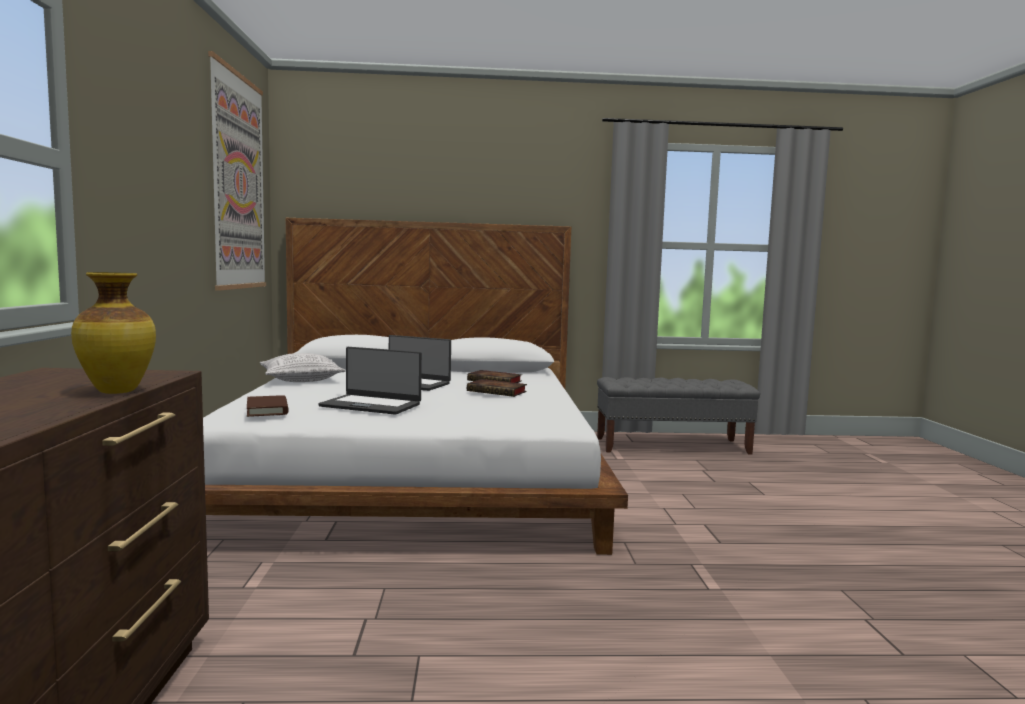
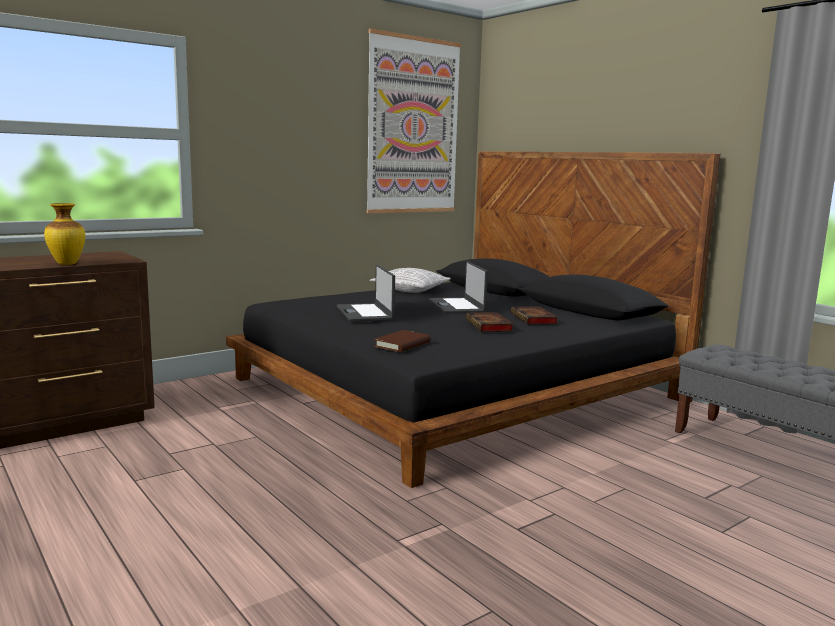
camera: 55 degrees right, 5 degrees up
white bed [203,218,628,555] -> black bed [226,151,720,488]
brown book [247,395,289,417] -> brown book moved to [374,330,431,352]

